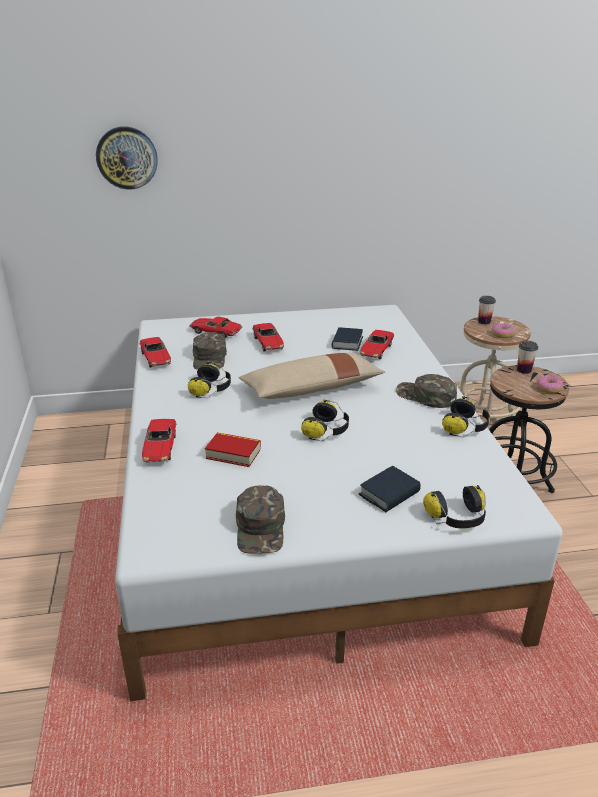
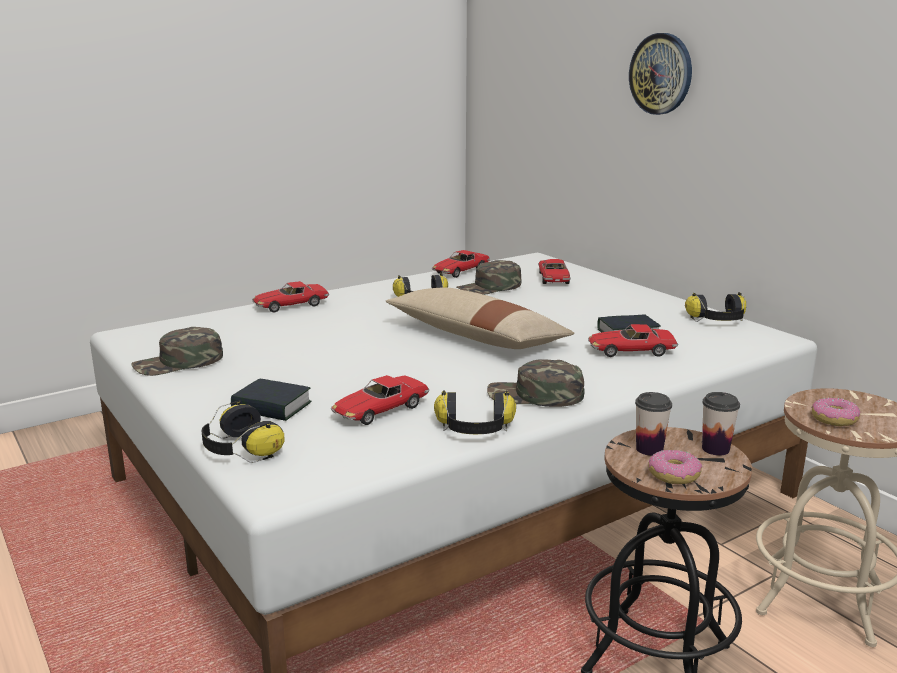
camera: 65 degrees right, 10 degrees down
wall clock [96,126,158,190] -> wall clock moved to [629,33,692,115]
book [205,432,261,467] -> none
toy car [252,323,284,351] -> toy car moved to [331,375,429,425]
headphones [301,400,349,441] -> headphones moved to [685,292,746,322]
green cap [396,374,457,408] -> green cap turned 90 degrees counterclockwise [487,360,585,407]
cup [478,296,496,325] -> cup moved to [635,392,672,456]

